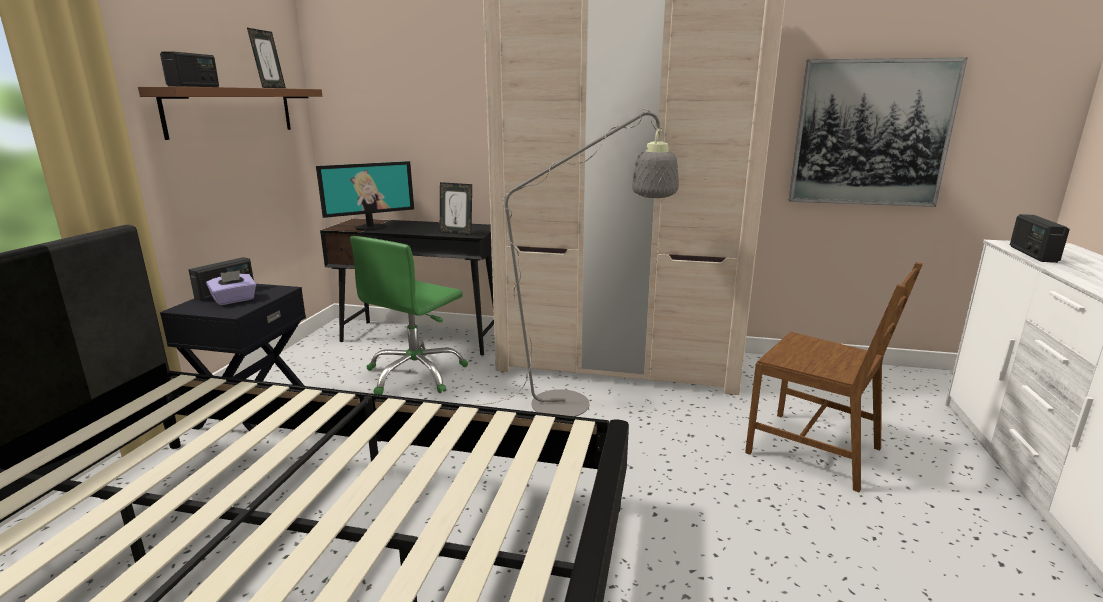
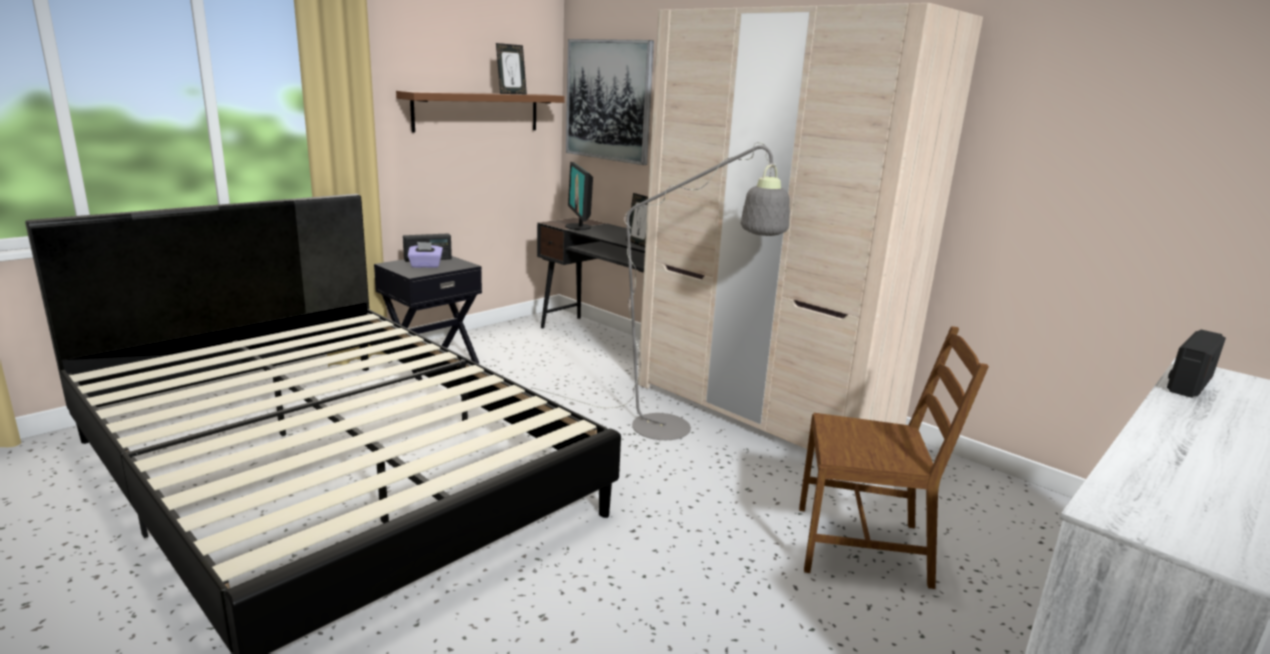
camera: 30 degrees right, 0 degrees up
radio [160,51,219,87] -> none
monitor [316,161,414,231] -> monitor turned 75 degrees clockwise [565,162,593,230]
green office chair [350,236,468,395] -> none
brown chair [745,262,923,493] -> brown chair turned 60 degrees counterclockwise [799,326,989,589]
picture [788,58,967,207] -> picture moved to [566,39,654,165]

